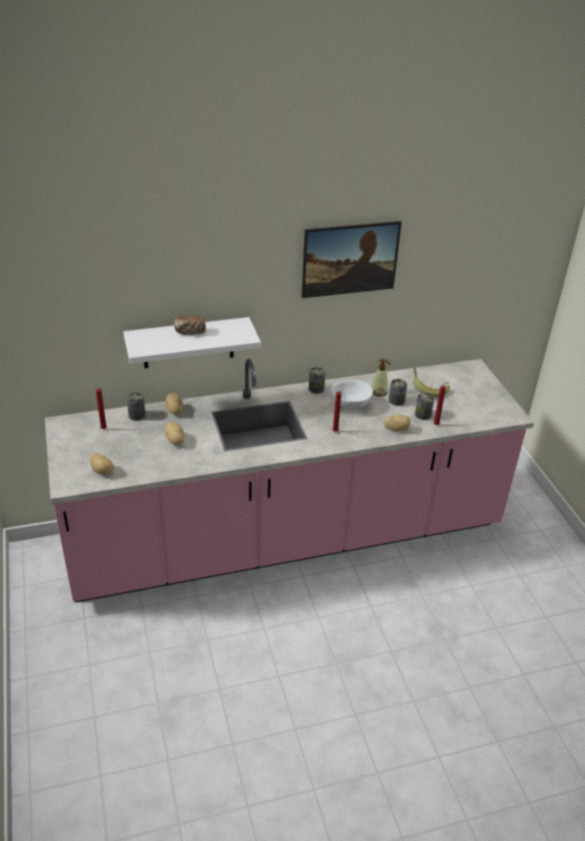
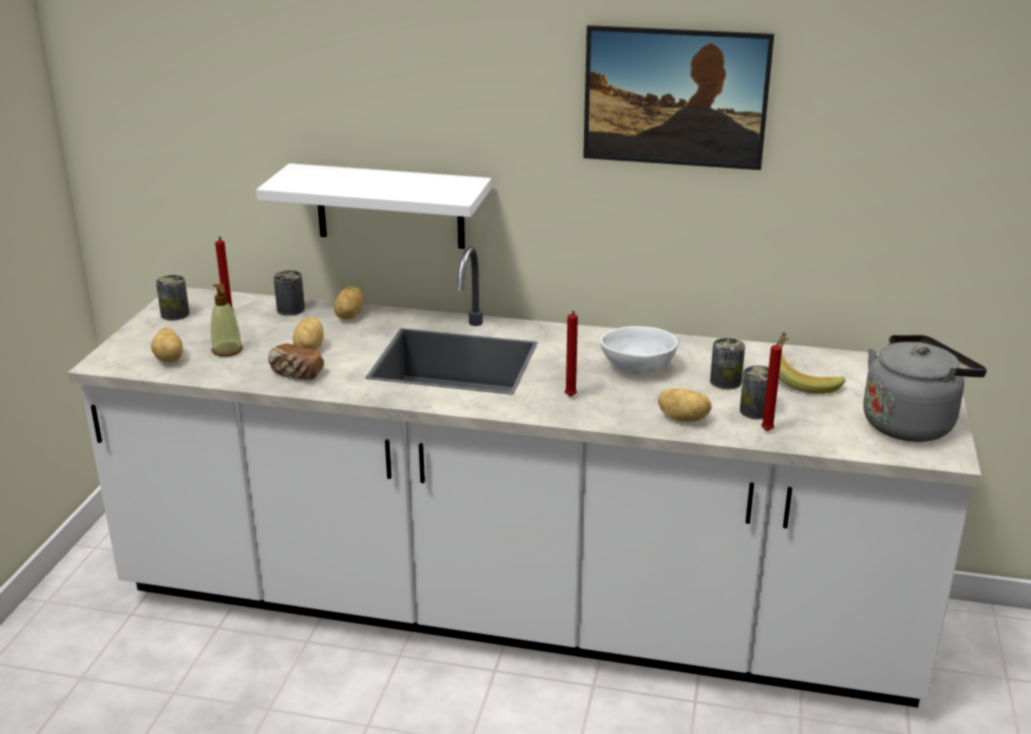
camera: 30 degrees right, 10 degrees down
pink counter [45,359,534,603] -> white counter [68,247,981,707]
bread [174,316,206,335] -> bread moved to [268,343,324,380]
can [309,367,326,394] -> can moved to [156,275,190,321]
soap dispenser [372,358,391,397] -> soap dispenser moved to [211,283,243,357]
none -> grey kettle [863,335,987,442]

